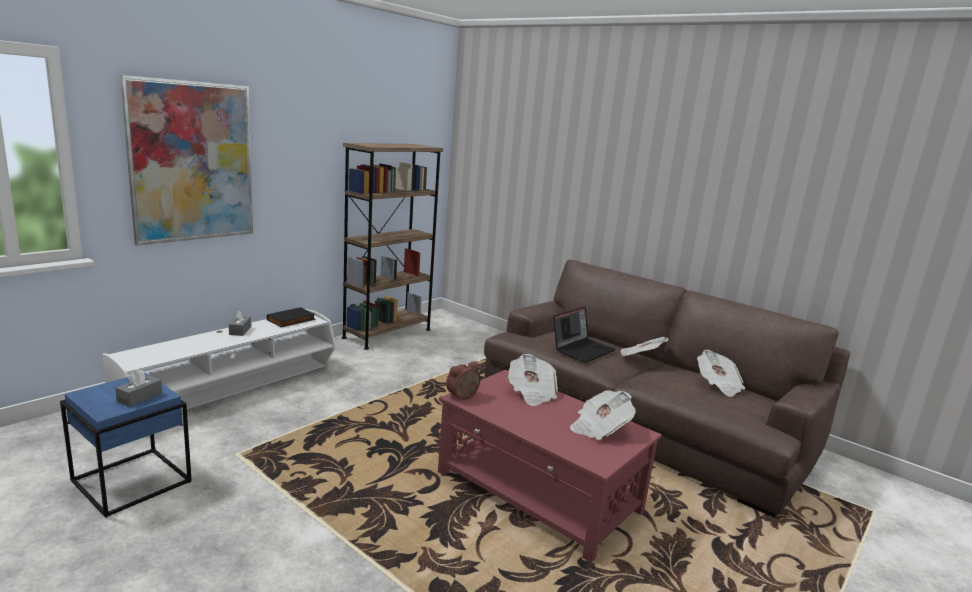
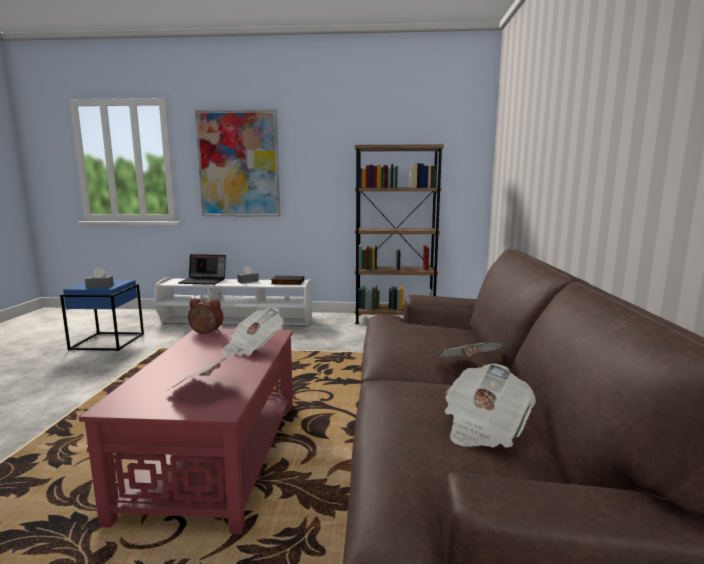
camera: 55 degrees right, 5 degrees down
laptop [553,307,616,363] -> laptop moved to [178,254,226,285]

